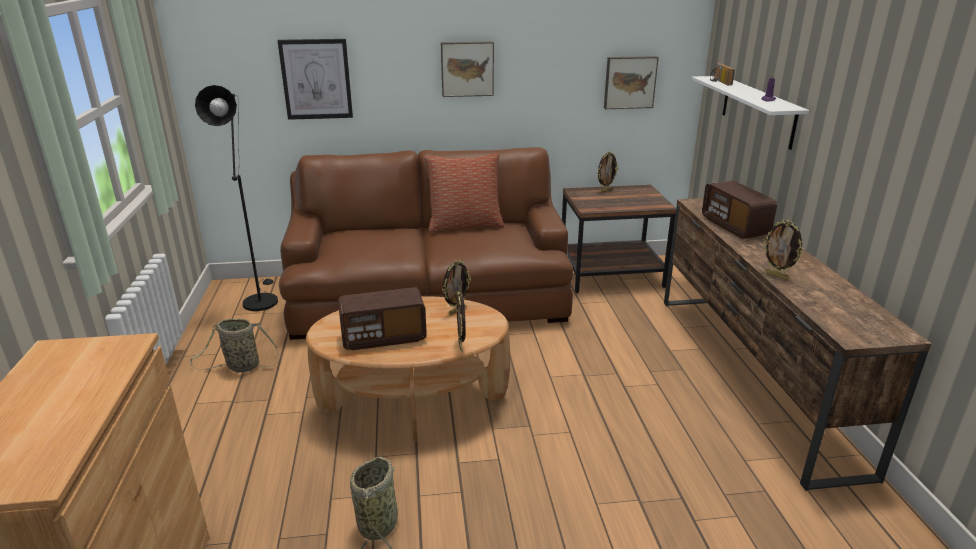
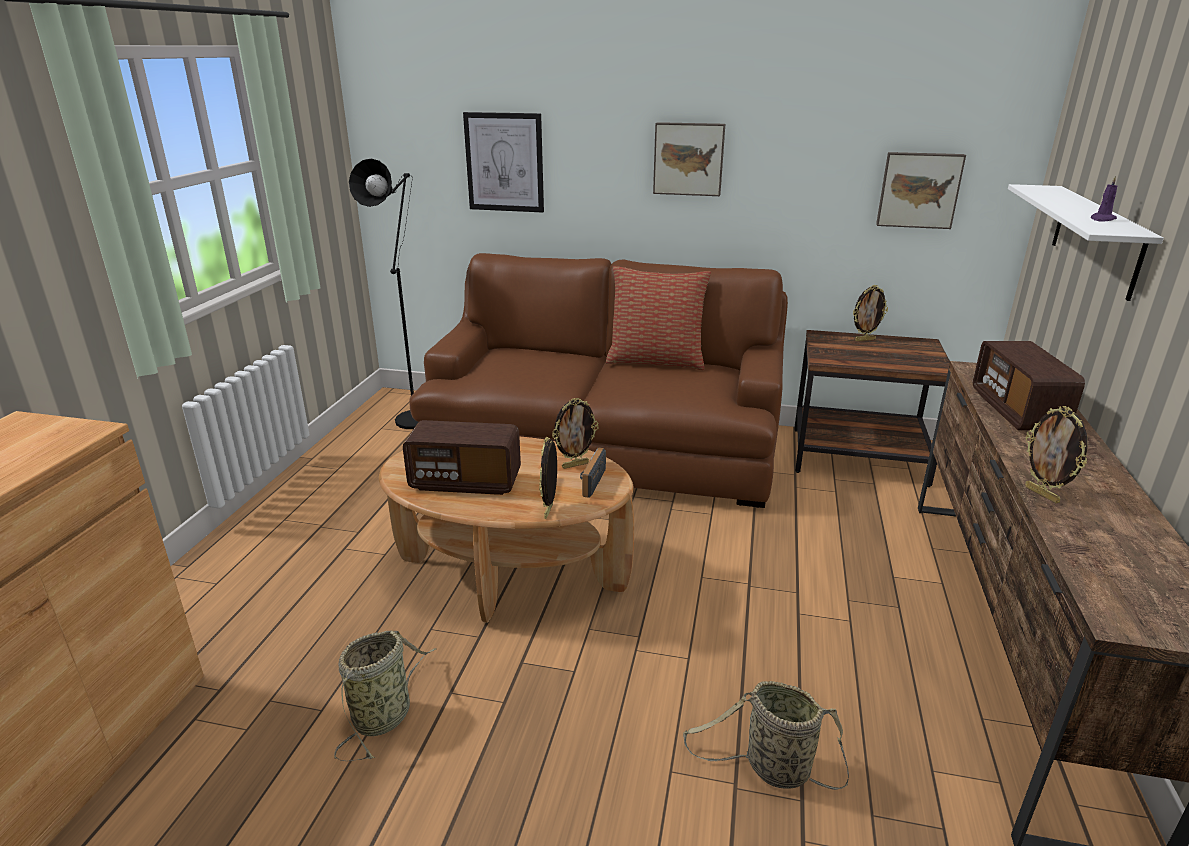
camera: 20 degrees right, 0 degrees up
basket [190,318,279,372] -> basket moved to [683,681,849,790]
radio [710,63,735,85] -> radio moved to [580,447,606,498]

